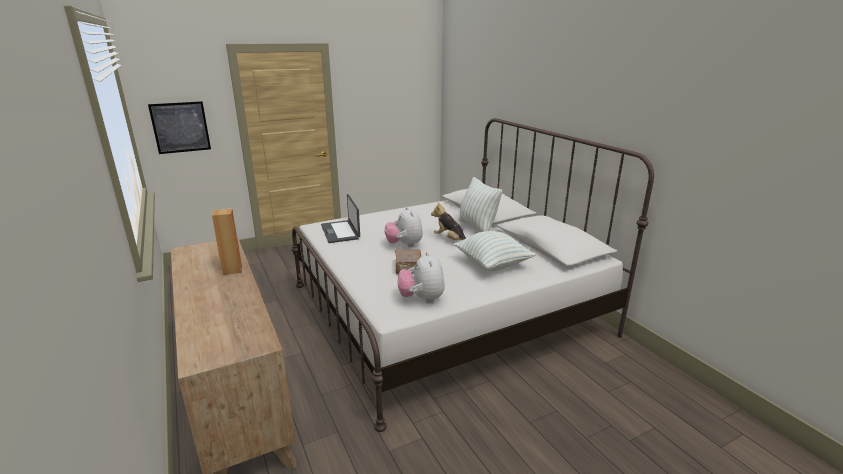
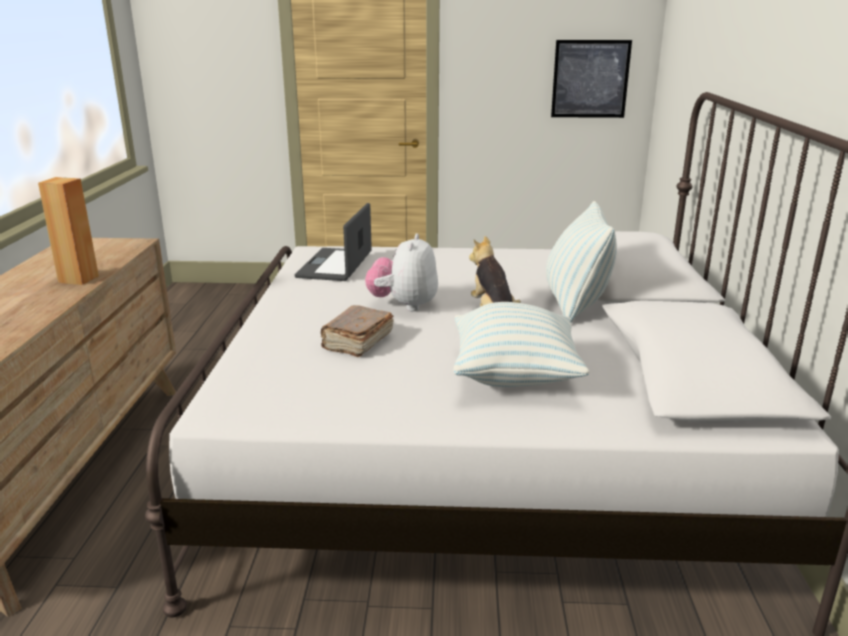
camera: 30 degrees right, 0 degrees up
picture [148,101,211,154] -> picture moved to [551,40,632,118]
plush toy [398,252,445,303] -> none

